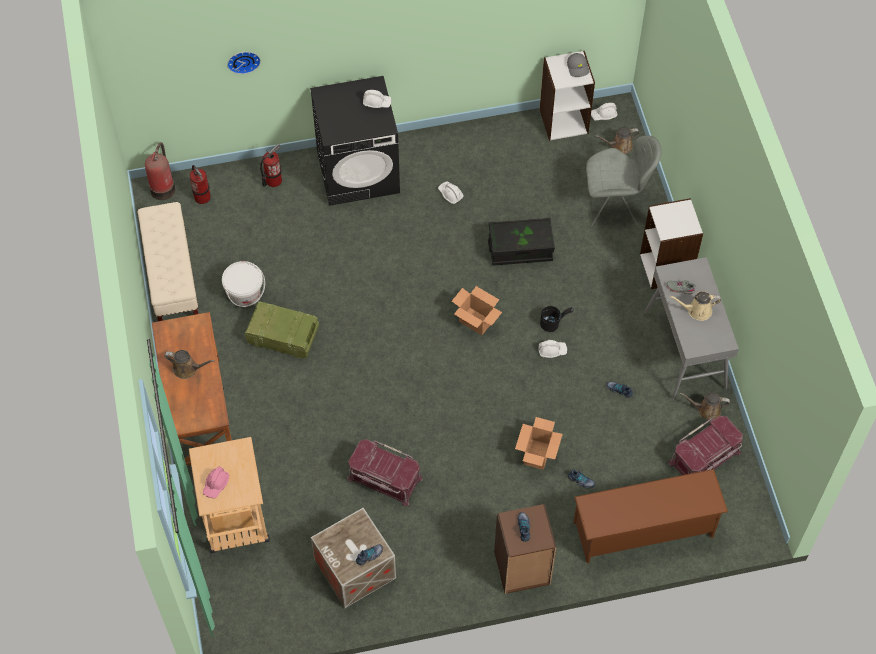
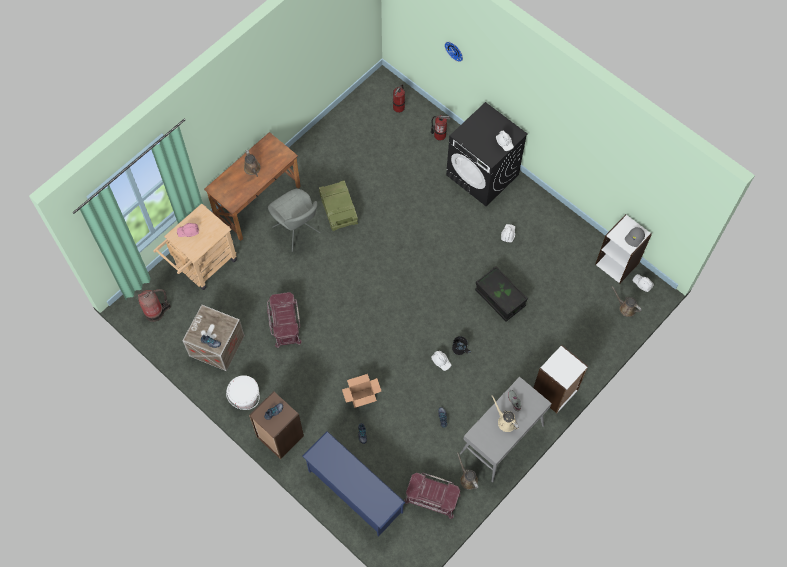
camera: 55 degrees right, 5 degrees up
beige bench [137,202,199,321] -> none
fire extinguisher [145,142,175,200] -> fire extinguisher moved to [138,289,171,322]
white bucket [222,261,265,307] -> white bucket moved to [226,375,260,410]
cardboard box [452,286,502,335] -> none
brown shoe rack [573,469,728,563] -> blue shoe rack [302,431,406,537]
grey chair [586,135,662,227] -> grey chair moved to [268,188,321,252]

